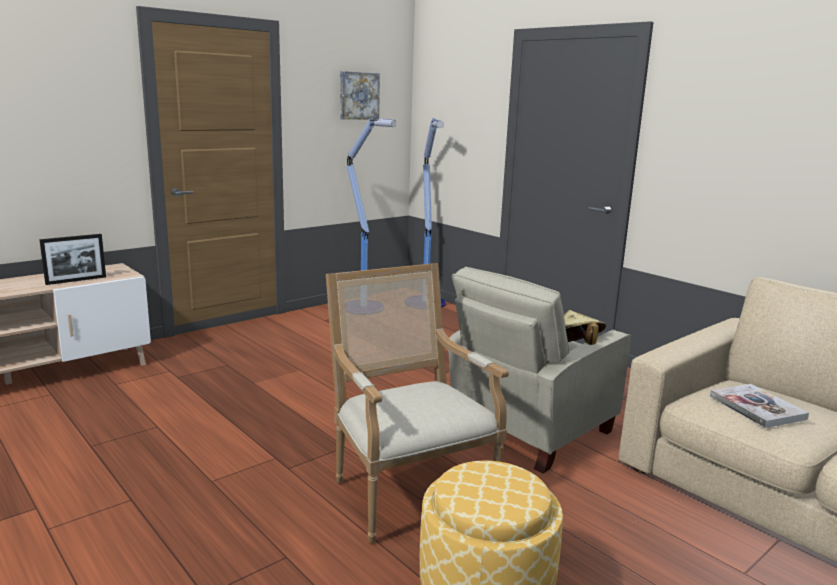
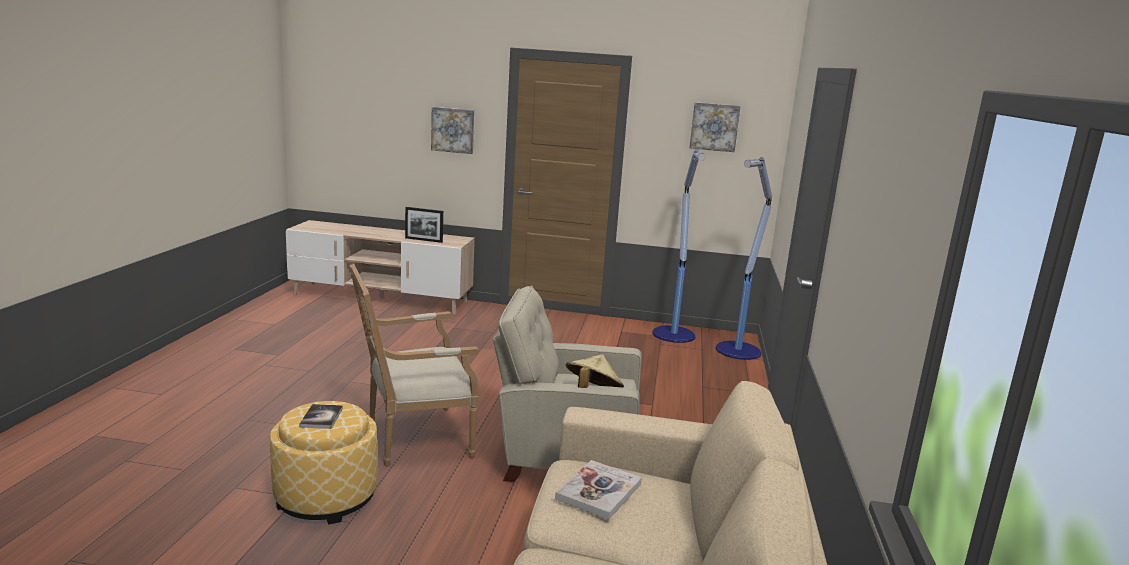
camera: 50 degrees right, 0 degrees up
armchair [326,263,509,544] -> armchair turned 135 degrees counterclockwise [349,264,479,466]
none -> book [299,404,343,429]
none -> picture [431,107,474,154]

